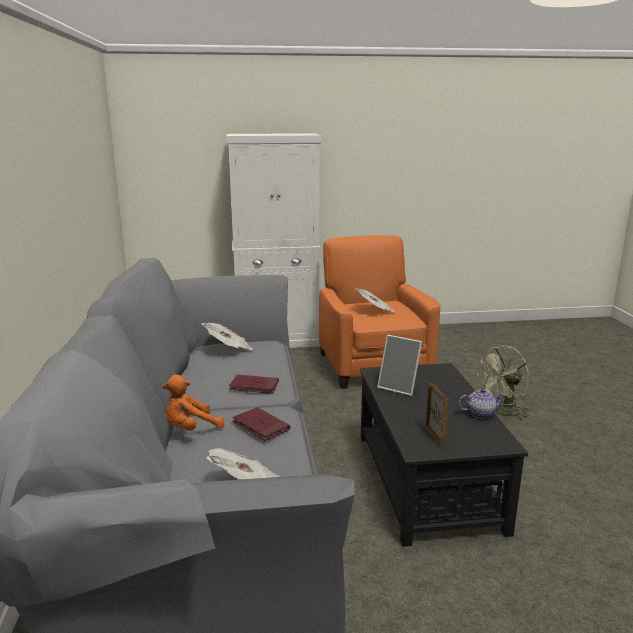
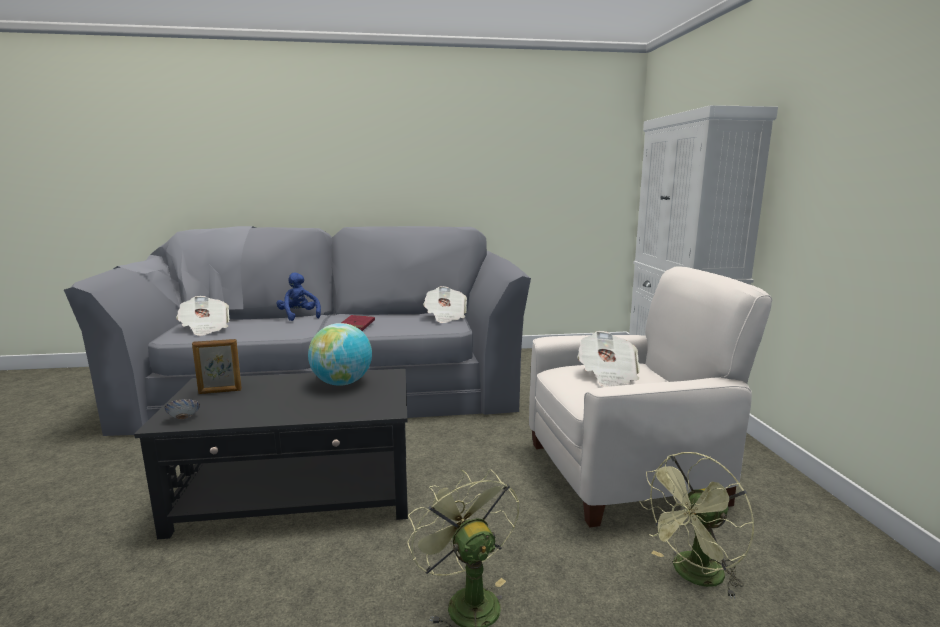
camera: 90 degrees right, 5 degrees down
orange plush toy [162,375,224,431] -> blue plush toy [276,272,321,321]
red book [232,407,290,441] -> none
orange armchair [319,235,441,389] -> white armchair [529,266,772,528]
picture frame [377,335,422,396] -> globe [308,323,372,386]
teapot [458,389,506,419] -> none
none -> bowl [164,399,200,419]
none -> green fan [639,452,754,599]

